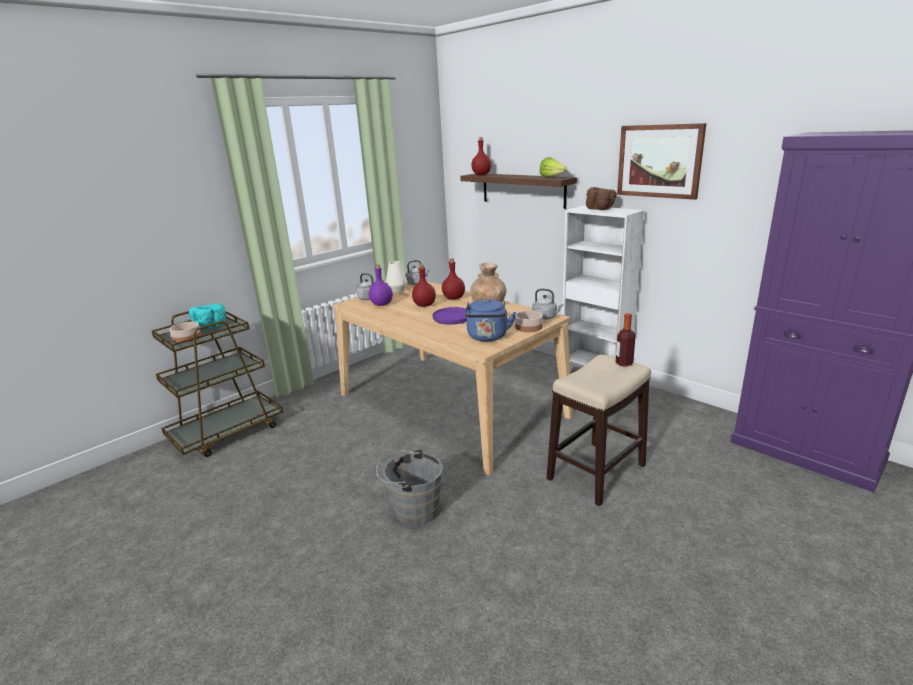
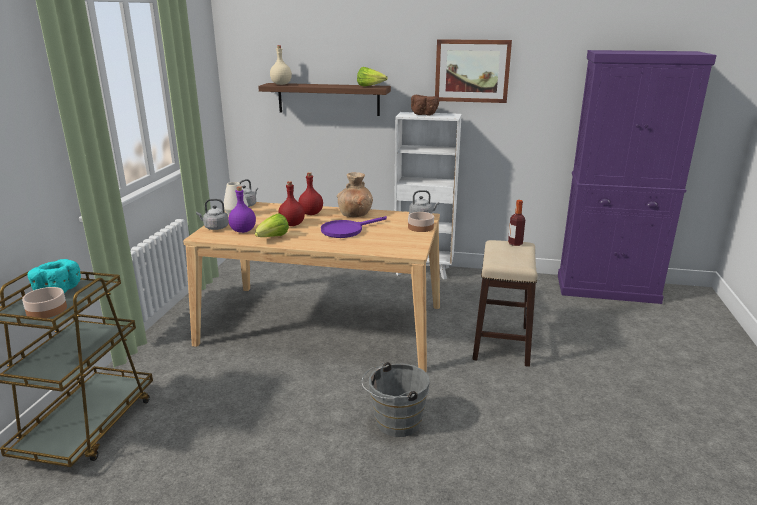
camera: 35 degrees left, 0 degrees up
blue kettle [465,299,516,341] -> none
red bottle [471,137,492,175] -> beige bottle [270,45,292,85]
none -> lettuce [255,213,289,237]

